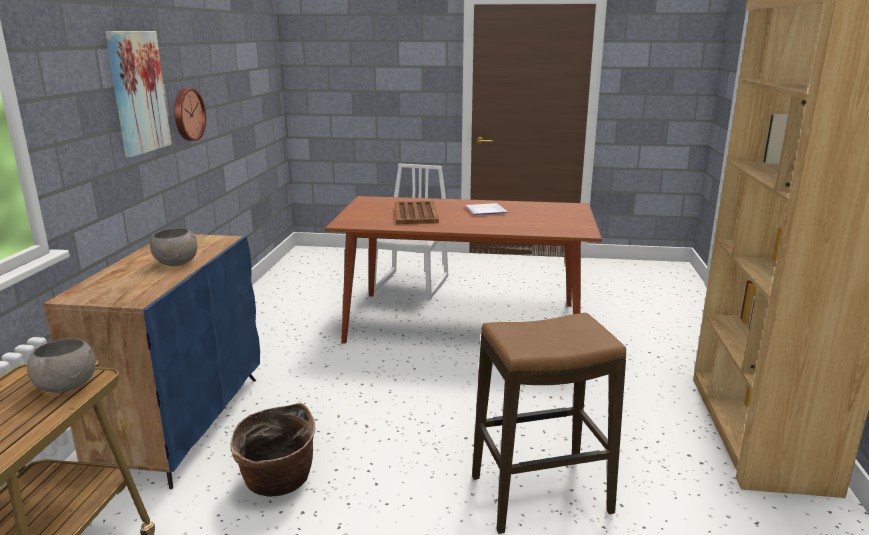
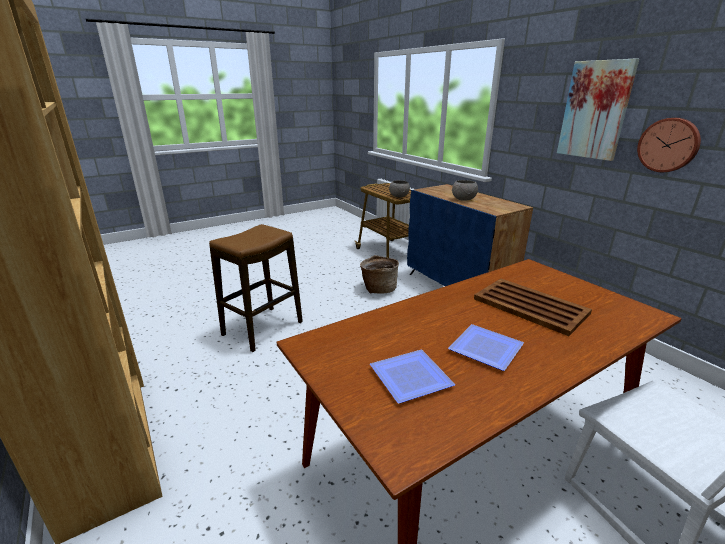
camera: 140 degrees right, 5 degrees up
none -> plate [370,350,455,404]

